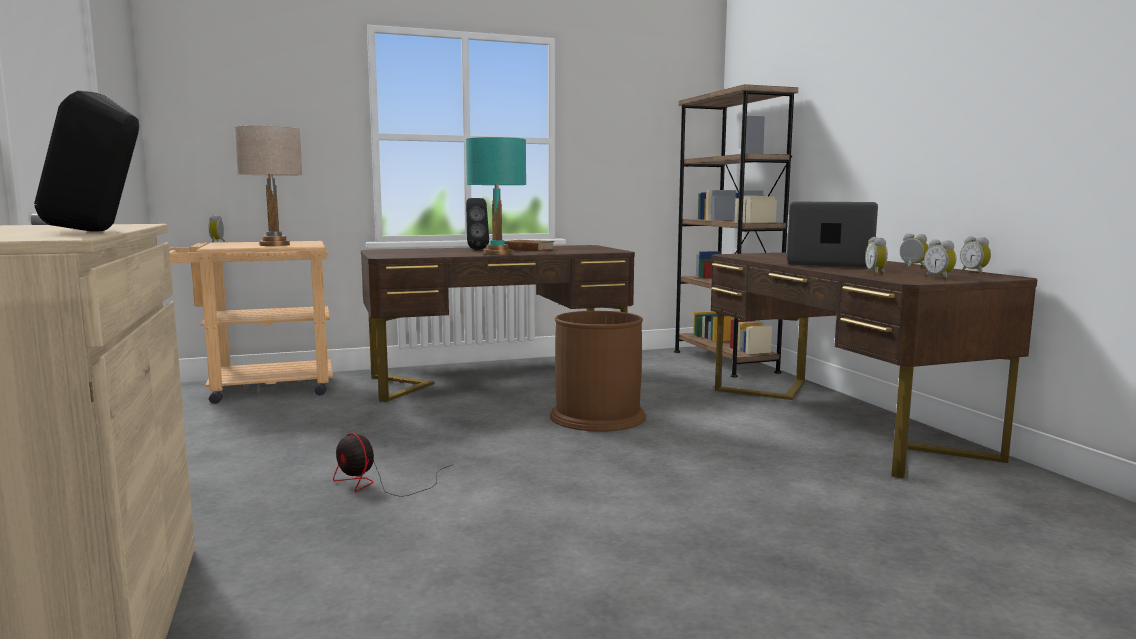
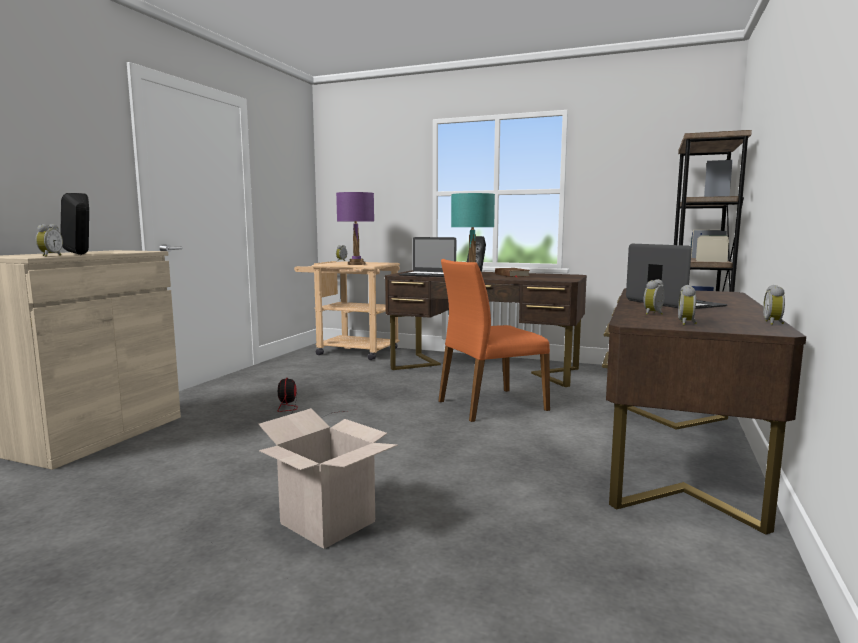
camera: 40 degrees right, 0 degrees up
beige table lamp [234,125,302,246] -> purple table lamp [336,192,374,265]
brown trash can [550,311,646,432] -> orange chair [438,259,550,422]
alarm clock [900,233,929,267] -> alarm clock moved to [36,224,63,257]
none -> cardboard box [258,408,398,549]
none -> laptop [399,237,456,277]

